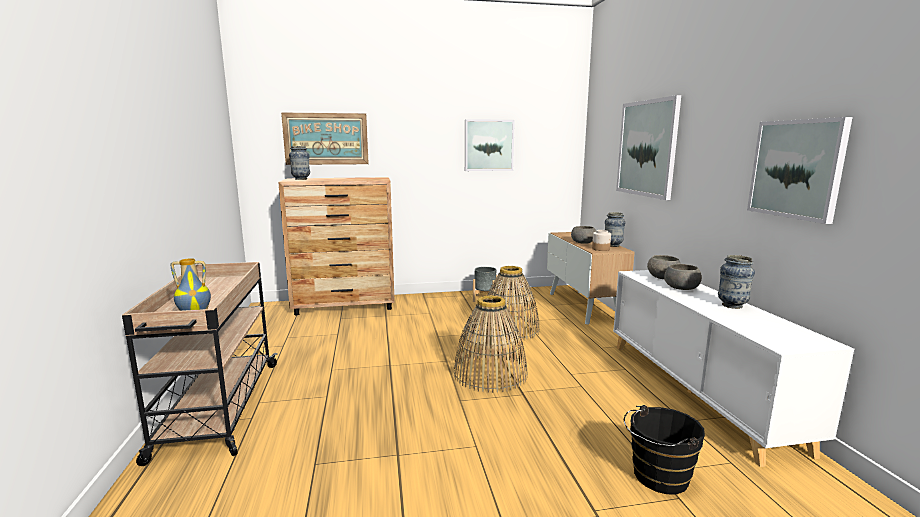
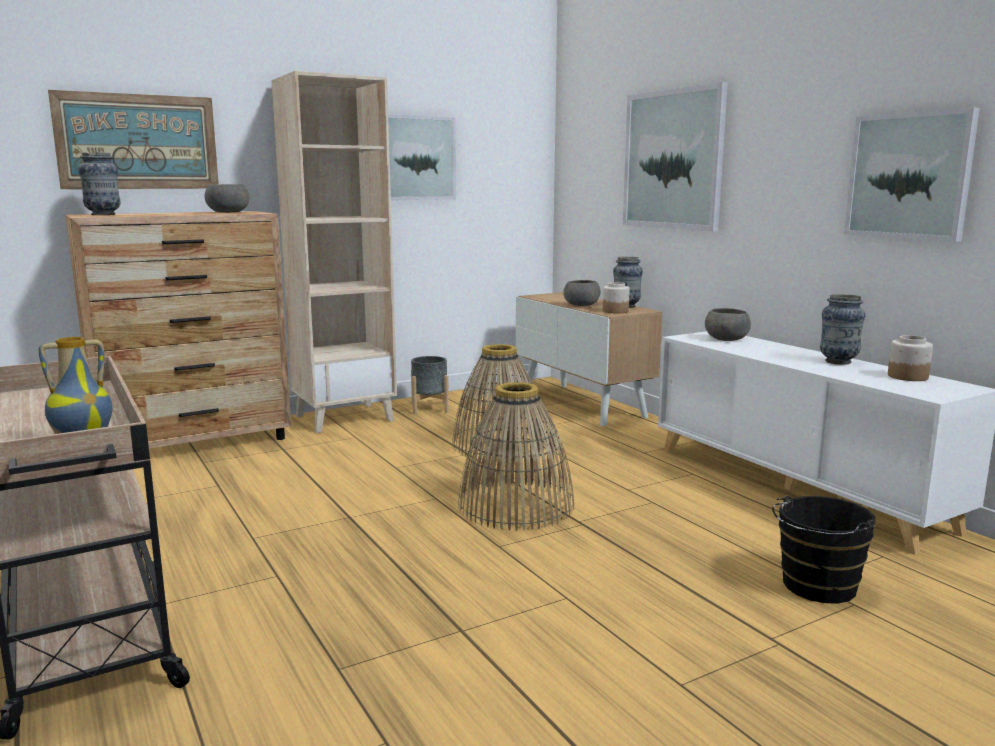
camera: 20 degrees left, 0 degrees up
grey bowl [664,264,702,290] -> grey bowl moved to [205,184,249,213]
none -> beige bookcase [271,71,397,433]
none -> jar [888,335,933,381]

